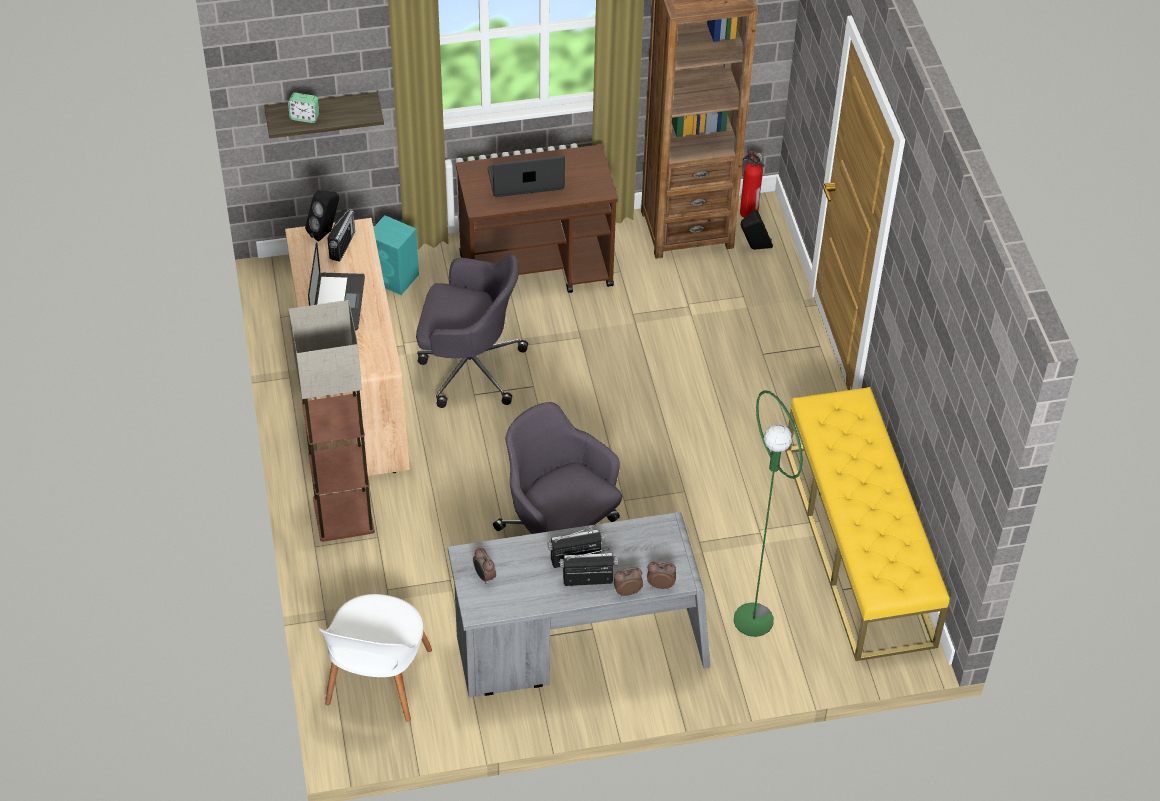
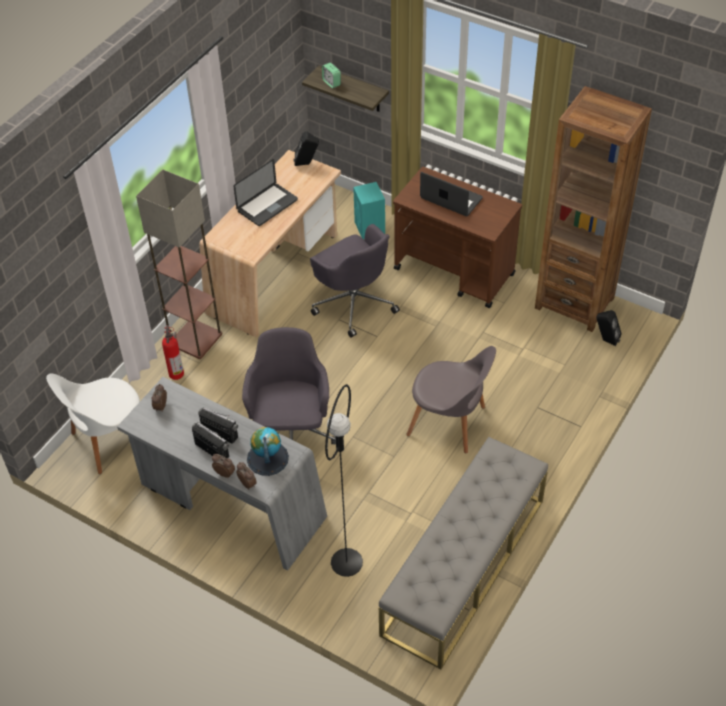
camera: 45 degrees right, 0 degrees up
radio [327,209,355,262] -> none
green floor lamp [733,390,803,637] -> black floor lamp [325,384,363,577]
fire extinguisher [740,150,765,218] -> fire extinguisher moved to [162,325,184,380]
yellow bench [785,387,950,661] -> grey bench [379,437,548,669]
none -> globe [247,427,289,476]
none -> grey chair [406,346,496,453]

